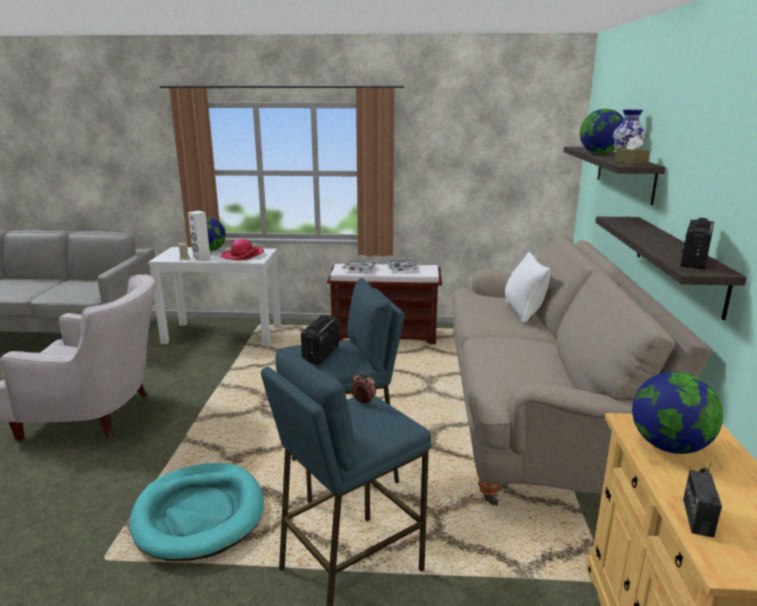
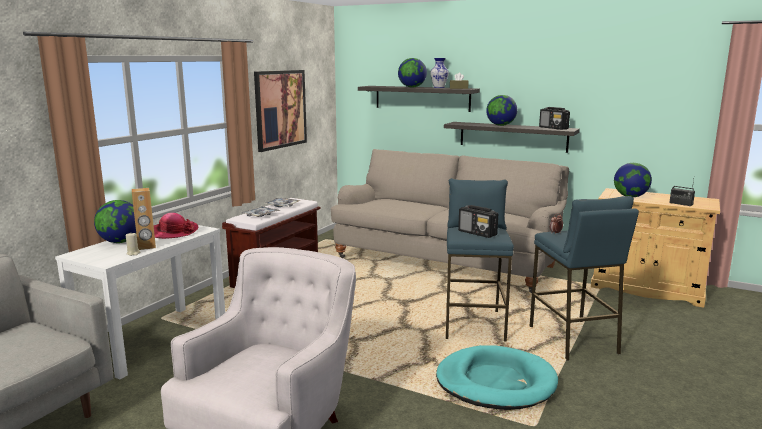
camera: 65 degrees left, 5 degrees down
white speaker [188,211,210,261] -> brown speaker [132,188,156,250]
white pillow [505,252,550,324] -> none
none -> picture [254,70,307,152]
none -> globe [486,95,517,126]

